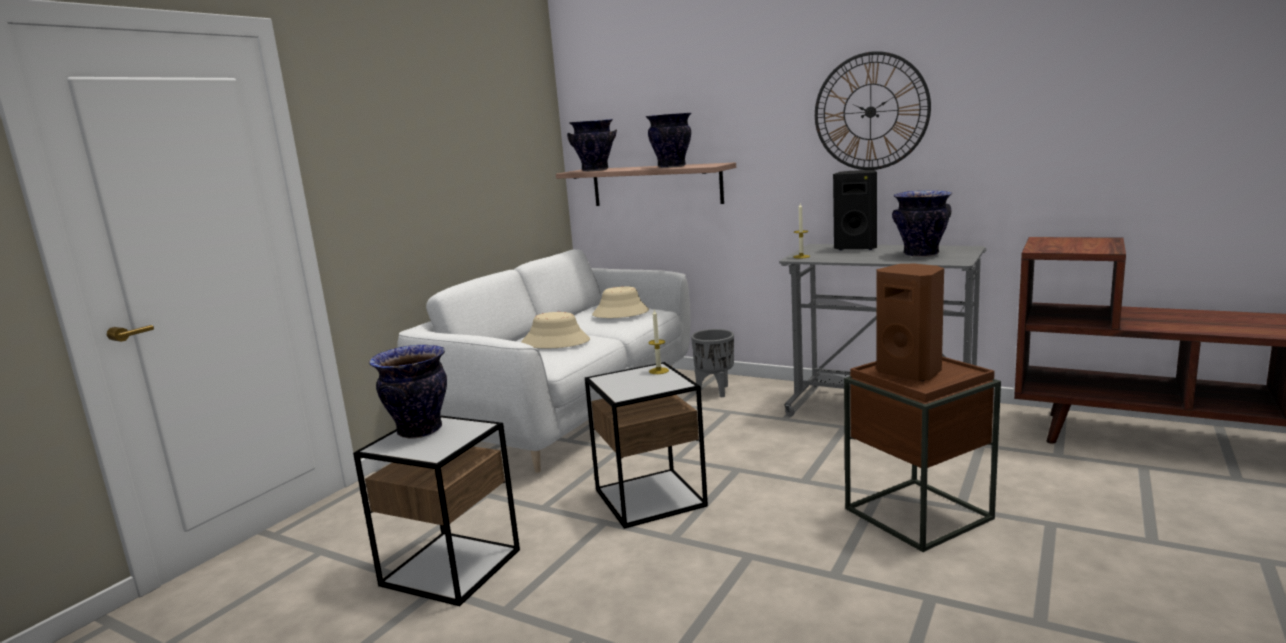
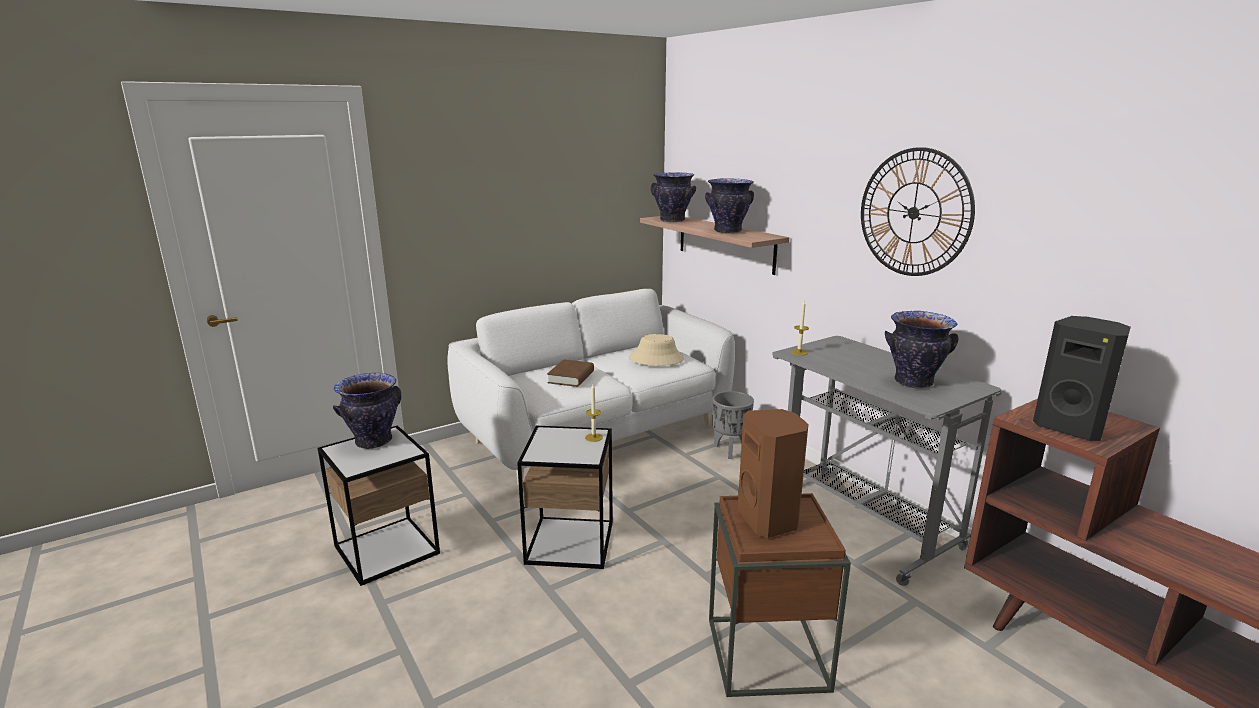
camera: 25 degrees right, 5 degrees up
beige hat [521,312,590,348] -> brown book [547,359,594,387]
black speaker [833,170,877,250] -> black speaker moved to [1033,316,1131,441]

